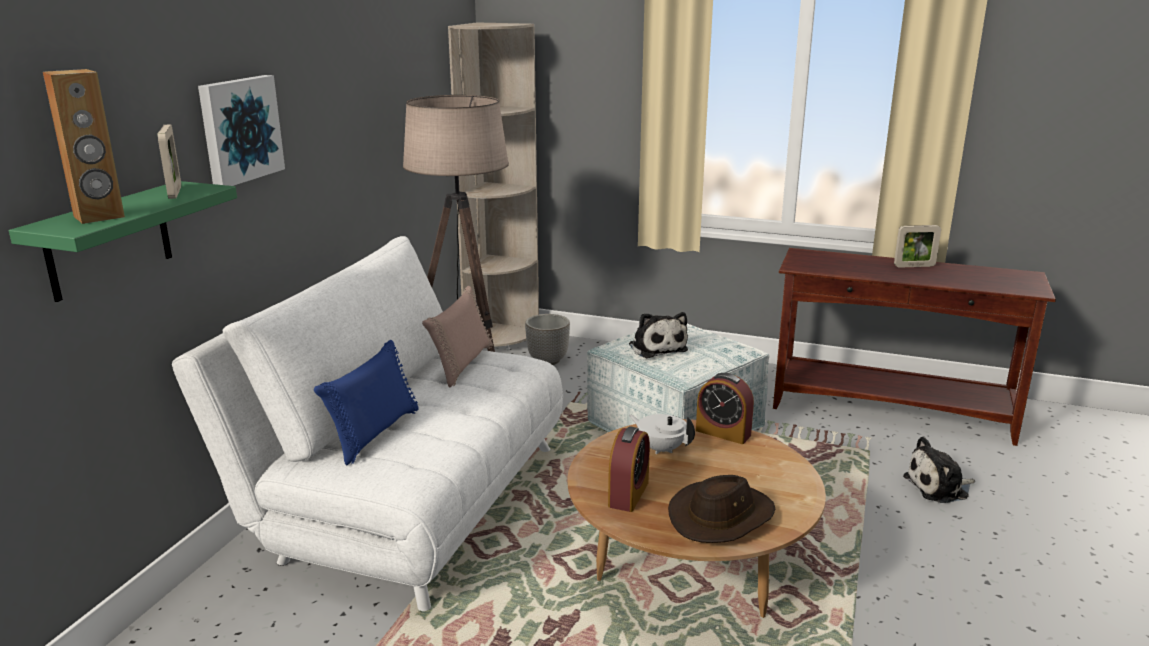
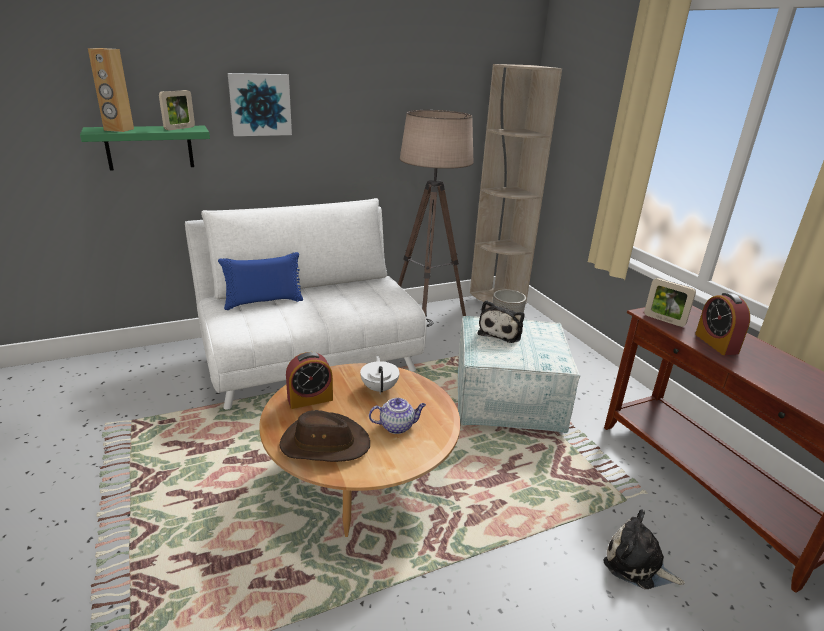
camera: 45 degrees right, 5 degrees up
beige pillow [422,286,493,387] -> none
alarm clock [696,373,754,444] -> alarm clock moved to [695,293,750,355]
picture frame [894,225,941,268] -> picture frame moved to [644,278,696,327]
none -> teapot [369,398,426,434]

